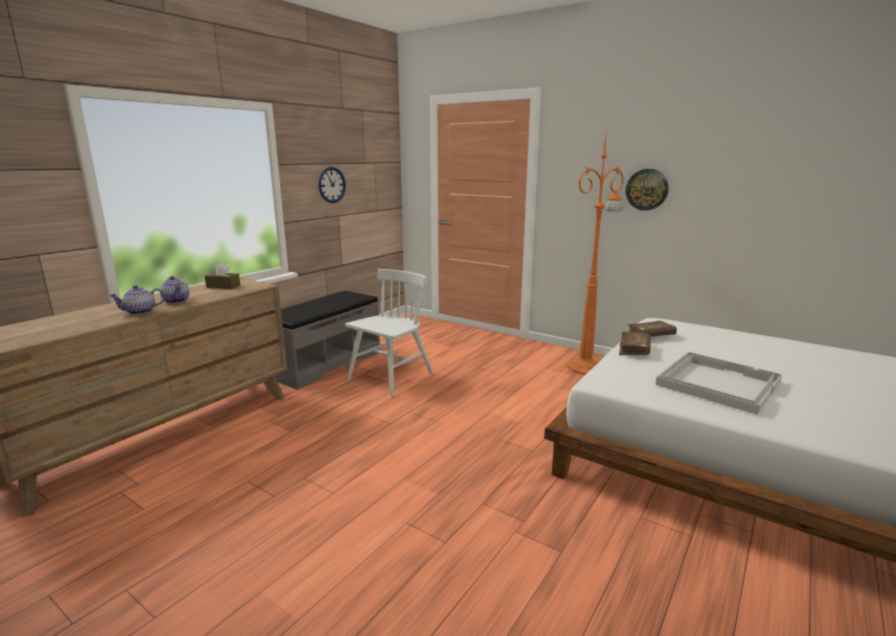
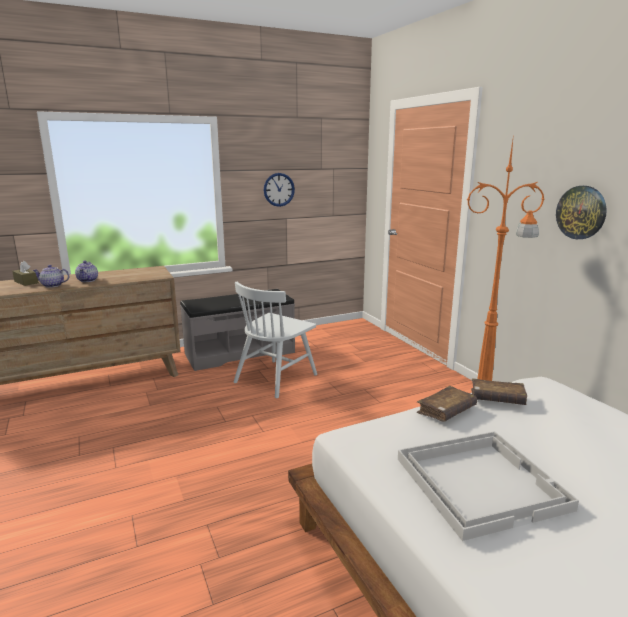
camera: 30 degrees right, 0 degrees up
brown tissue box [205,263,240,289] -> brown tissue box moved to [12,261,39,286]
white chair [345,269,433,396] -> white chair turned 150 degrees clockwise [233,282,317,398]

